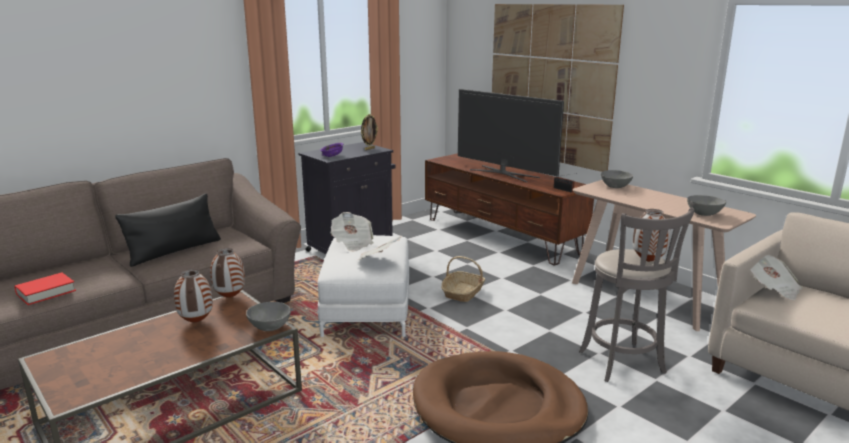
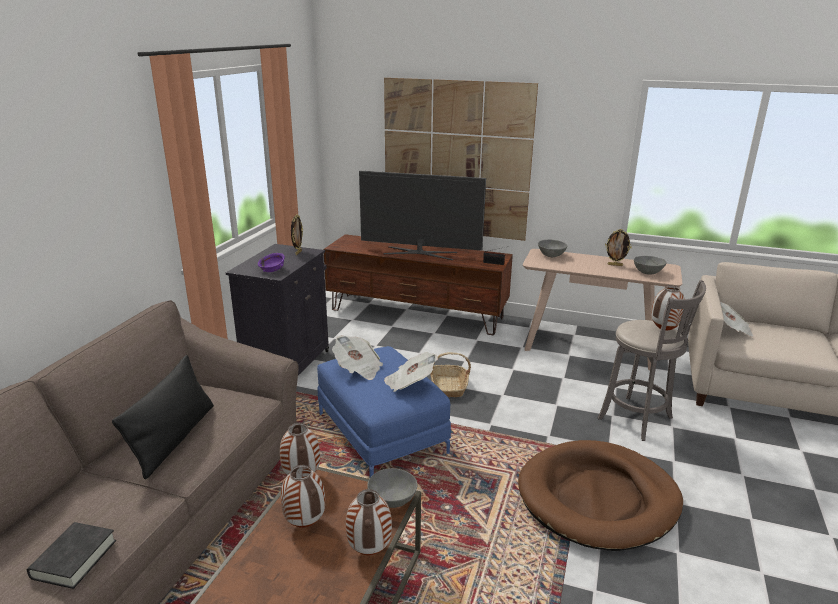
camera: 30 degrees left, 5 degrees up
red book [14,273,76,305] -> black book [27,522,116,589]
white ottoman [318,235,409,337] -> blue ottoman [317,346,451,477]
none -> vase [346,489,392,555]
none -> picture frame [605,229,632,266]

